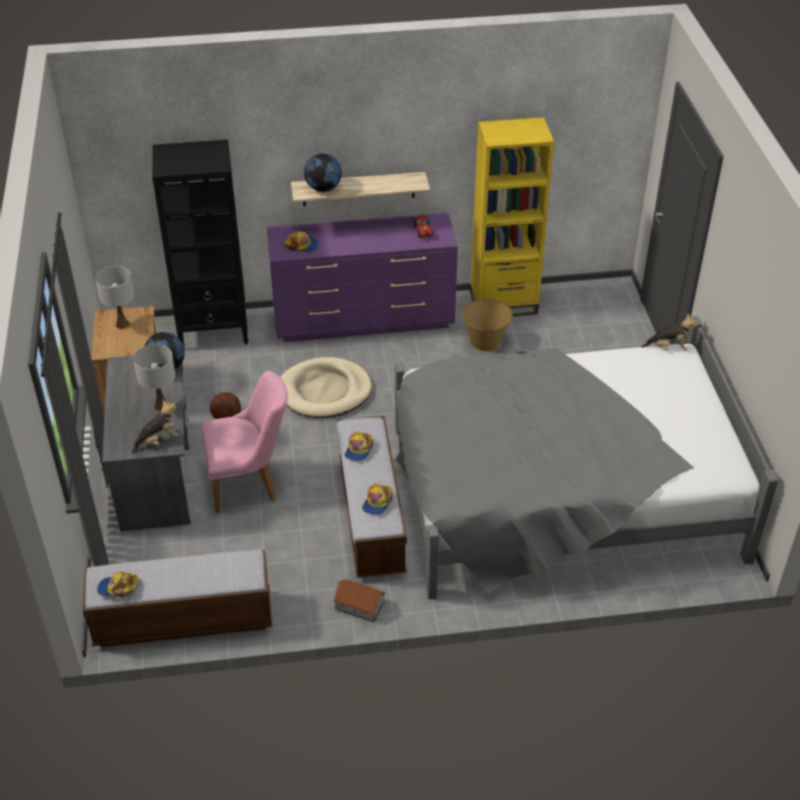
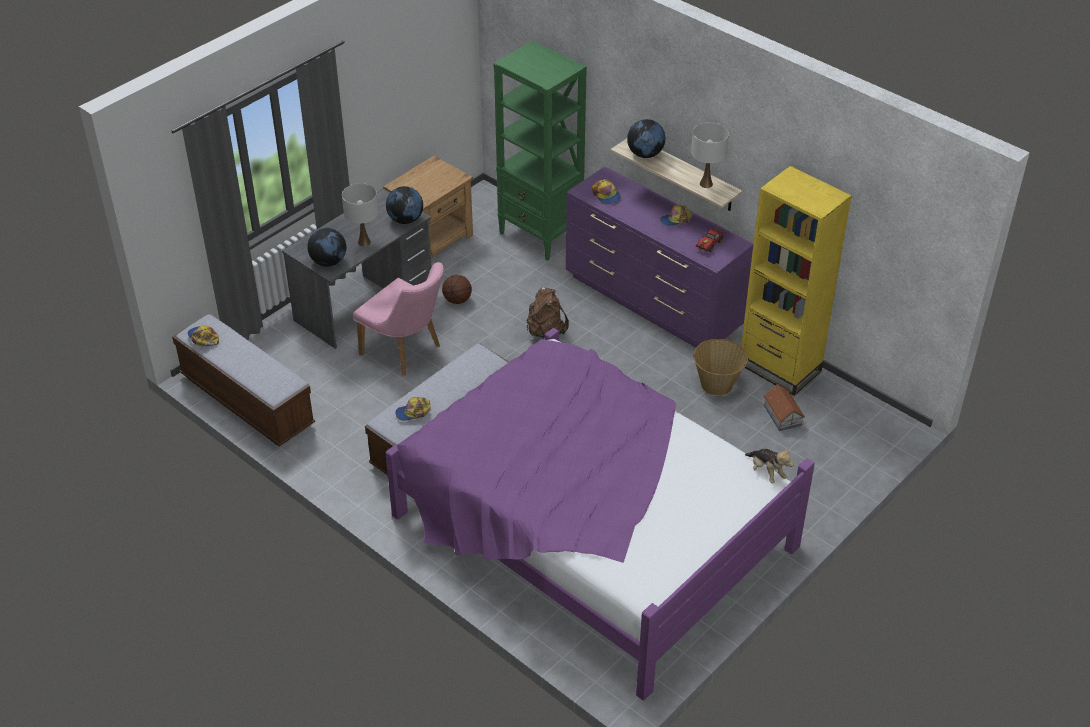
camera: 50 degrees right, 0 degrees up
white table lamp [95,266,134,329] -> white table lamp moved to [691,122,729,188]
plush toy [131,400,178,454] -> globe [307,228,346,267]
black bookcase [152,139,248,345] -> green bookcase [493,41,587,261]
beige dog bed [280,357,372,418] -> brown backpack [527,287,569,338]
toy house [333,579,386,622] -> toy house moved to [764,384,805,431]
cap [345,431,373,461] -> cap moved to [660,205,693,226]
grey bed [395,316,778,599] -> purple bed [385,328,815,701]

